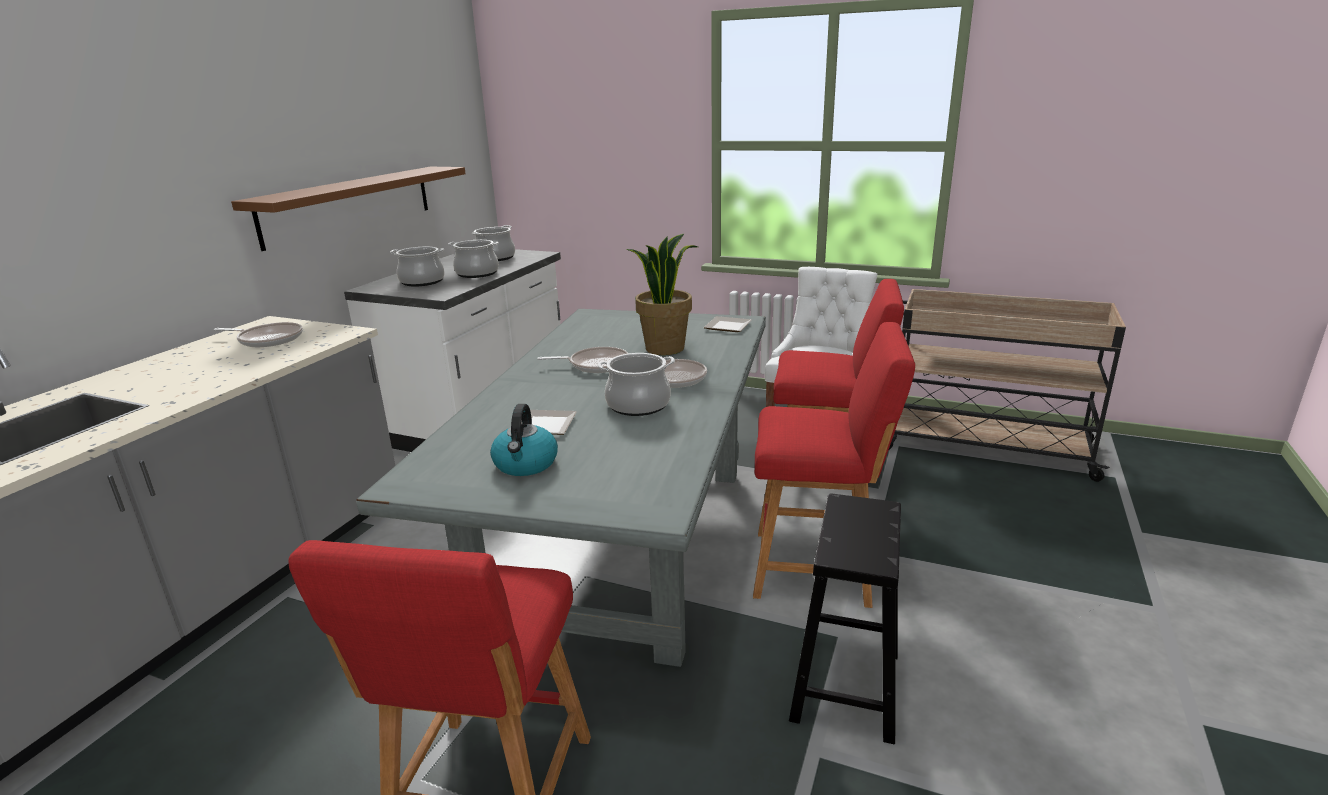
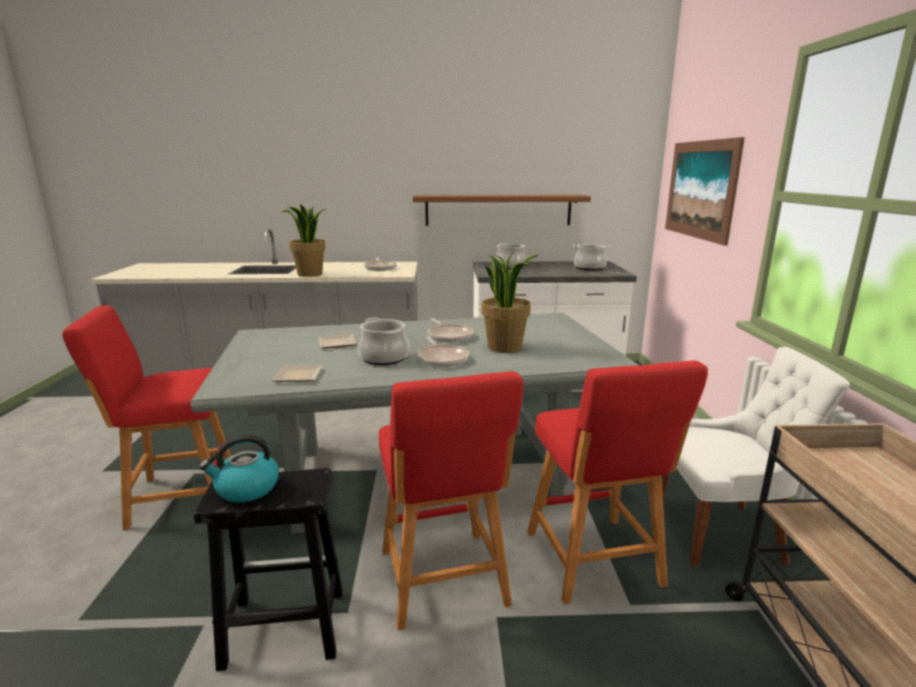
camera: 65 degrees right, 5 degrees down
cooking pot [448,240,499,278] -> none
kettle [490,404,558,476] -> kettle moved to [199,434,279,502]
plate [704,316,752,332] -> plate moved to [271,365,323,382]
none -> potted plant [282,204,326,277]
none -> picture [665,137,745,246]

